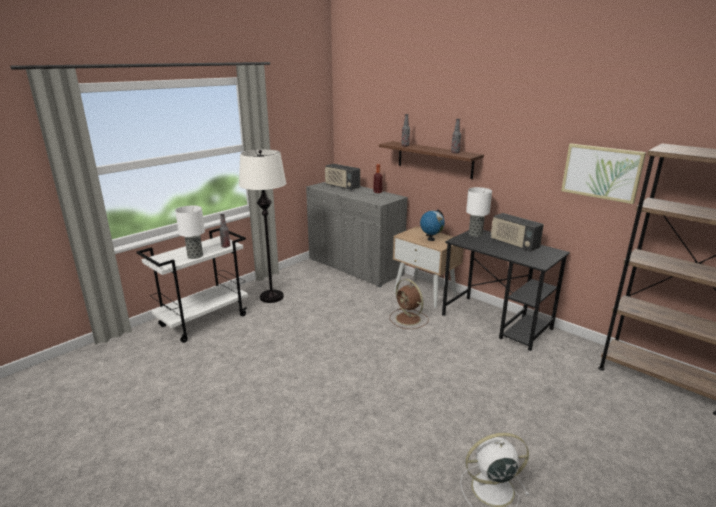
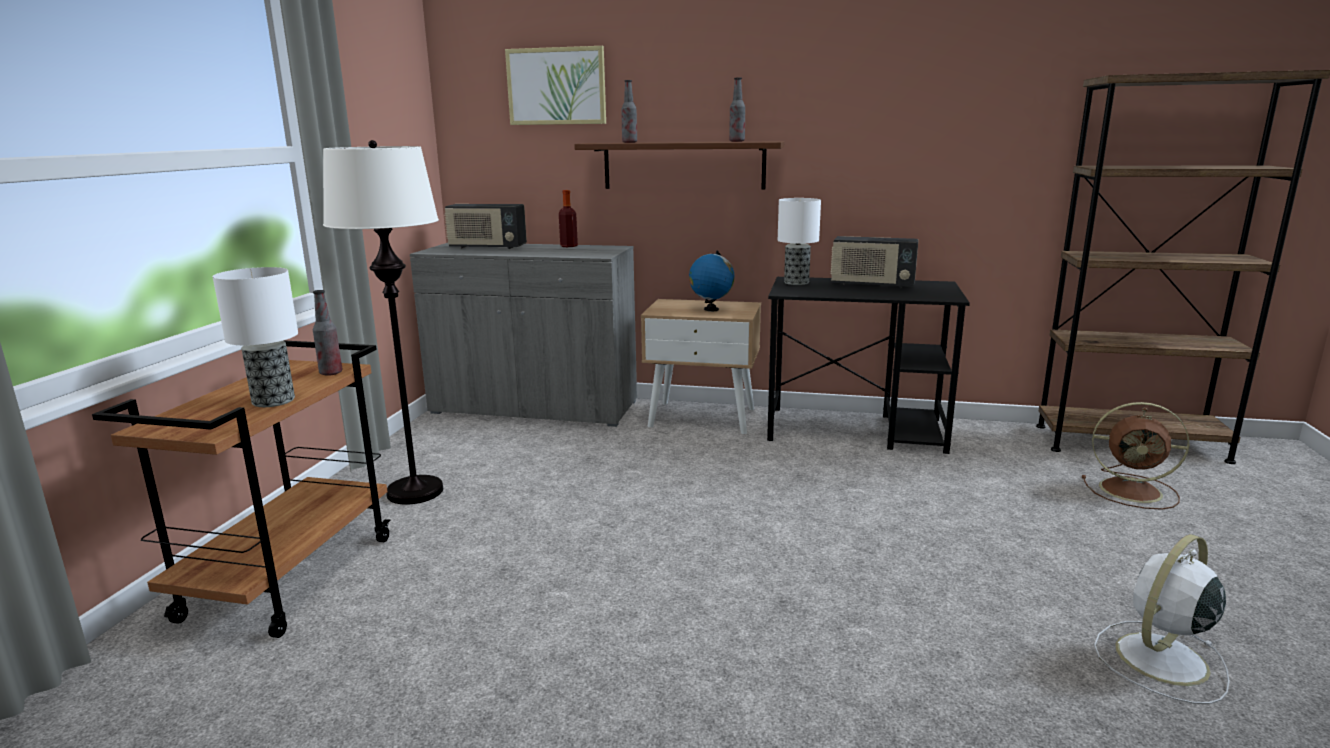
camera: 30 degrees left, 5 degrees down
white cart [136,228,248,343] -> brown cart [92,340,390,638]
brown fan [390,279,429,329] -> brown fan moved to [1082,402,1189,510]
picture [561,143,646,204] -> picture moved to [505,46,606,125]

